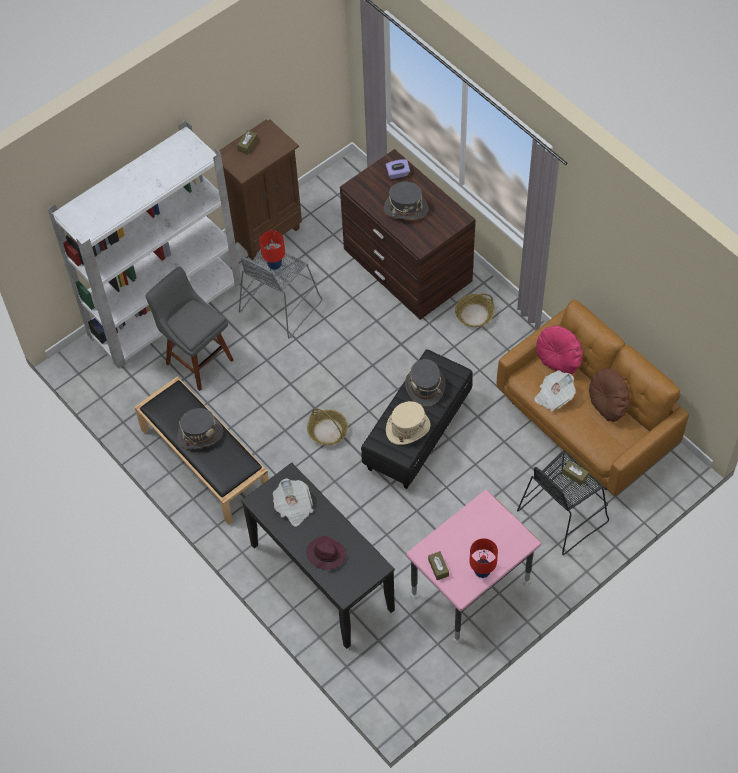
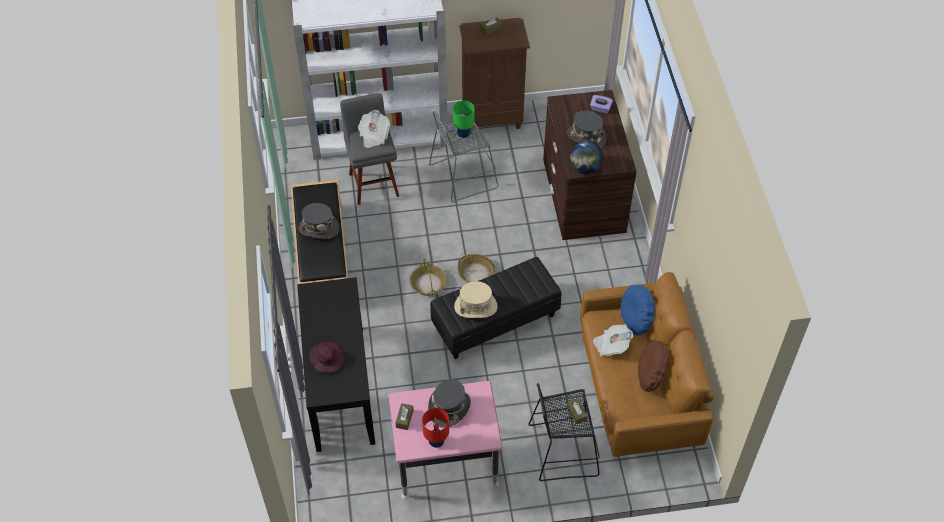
camera: 30 degrees right, 5 degrees down
red table lamp [260,230,285,270] -> green table lamp [453,100,474,138]
newspaper [273,478,314,526] -> newspaper moved to [358,110,390,148]
grey hat [405,359,445,407] -> grey hat moved to [428,379,471,428]
basket [455,294,495,327] -> basket moved to [458,254,495,283]
pink pillow [536,326,583,375] -> blue pillow [621,285,655,336]
none -> globe [570,140,603,174]

